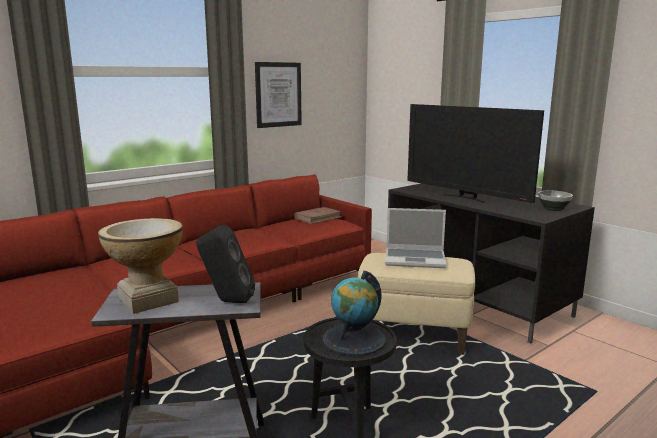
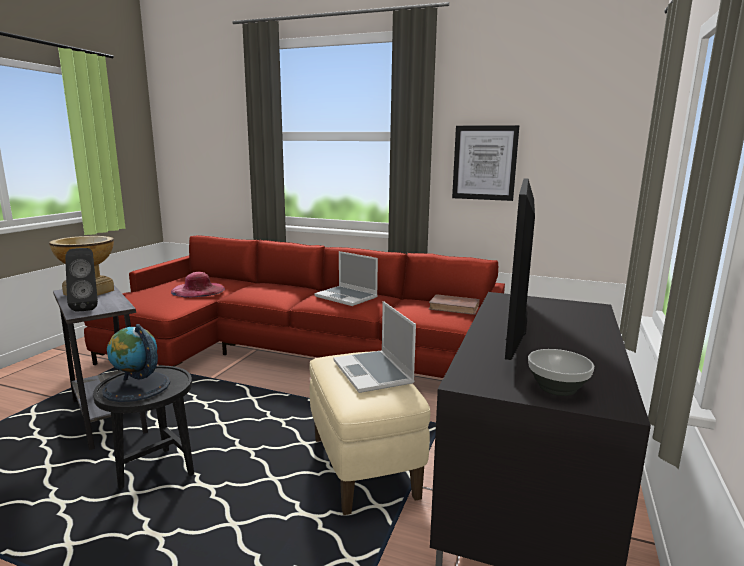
camera: 60 degrees right, 0 degrees up
none -> pink hat [171,272,225,297]
none -> laptop [314,251,378,306]

